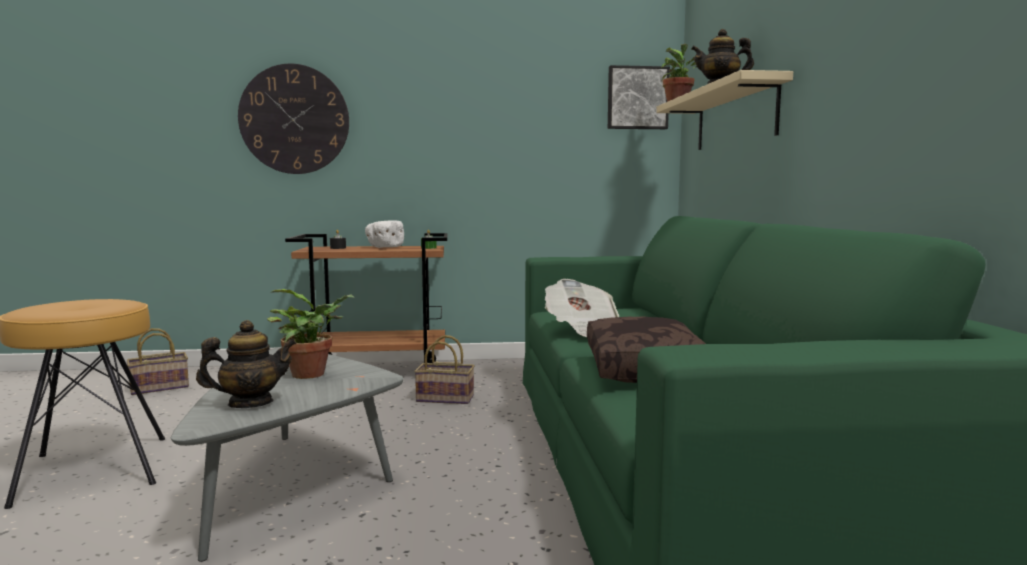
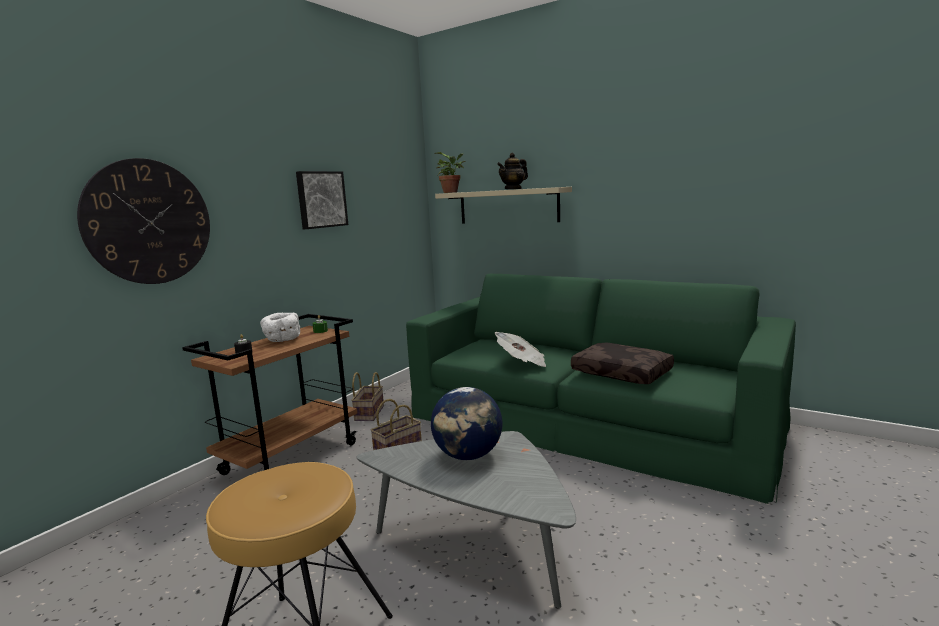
camera: 50 degrees left, 5 degrees up
basket [127,328,189,395] -> basket moved to [351,372,384,421]
teapot [196,320,297,408] -> none
potted plant [267,289,354,379] -> globe [431,387,503,460]
picture [608,65,670,129] -> picture moved to [296,171,348,229]

